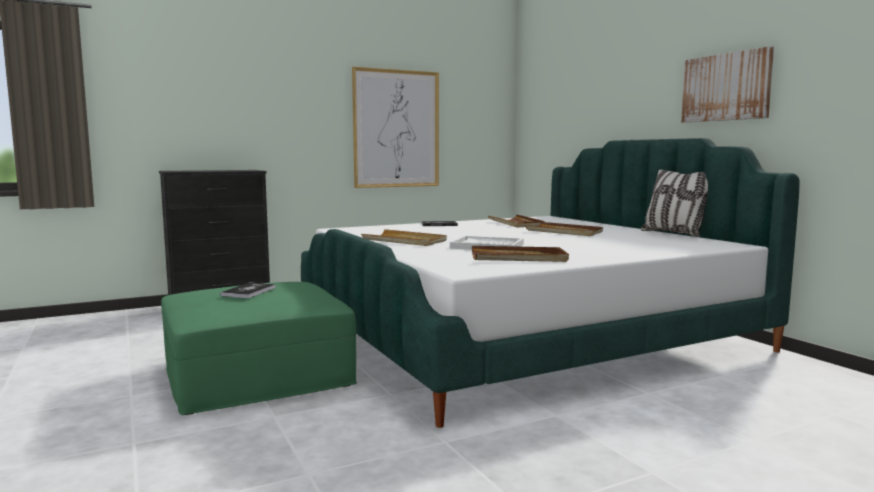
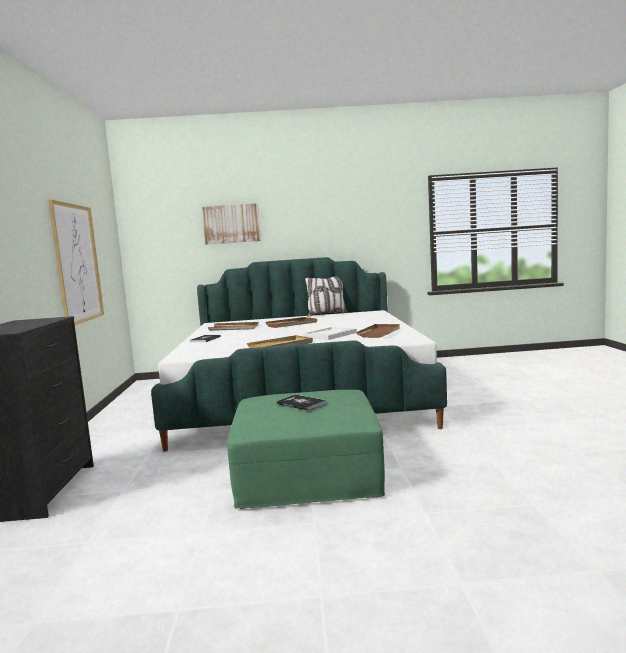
camera: 65 degrees left, 0 degrees up
picture [681,46,774,123] -> picture moved to [202,203,261,245]

